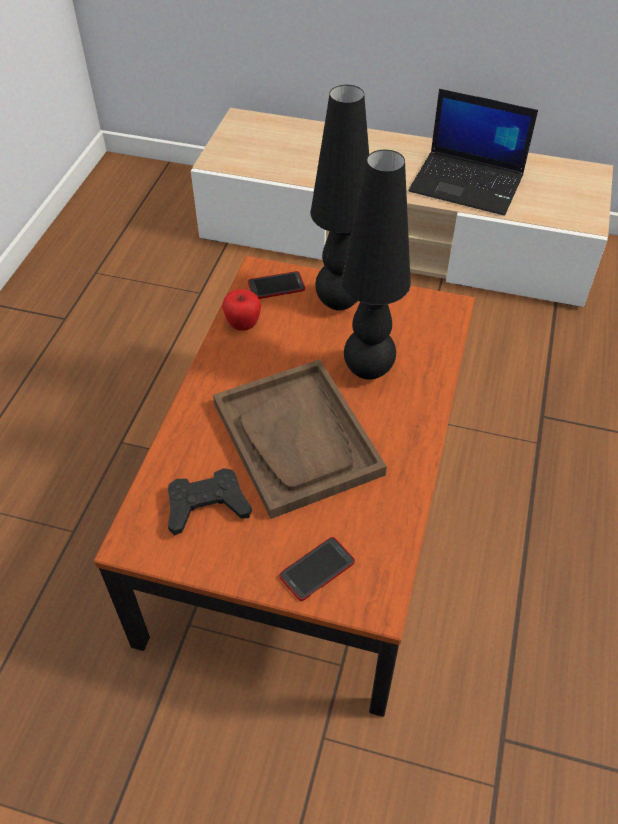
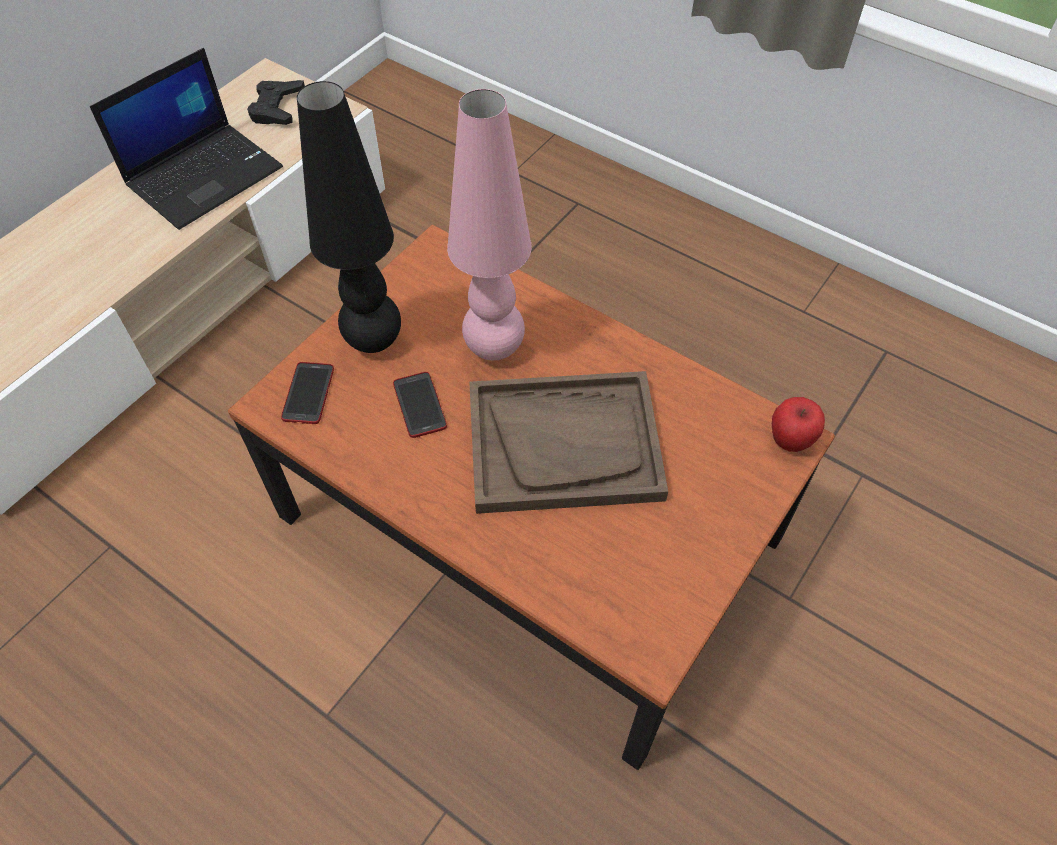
camera: 70 degrees left, 5 degrees up
black game controller [168,468,252,535] -> black game controller moved to [247,80,305,125]
apple [222,289,261,331] -> apple moved to [772,397,825,452]
phone [280,537,355,601] -> phone moved to [393,372,447,438]
black table lamp [341,150,411,380] -> pink table lamp [447,89,532,361]

